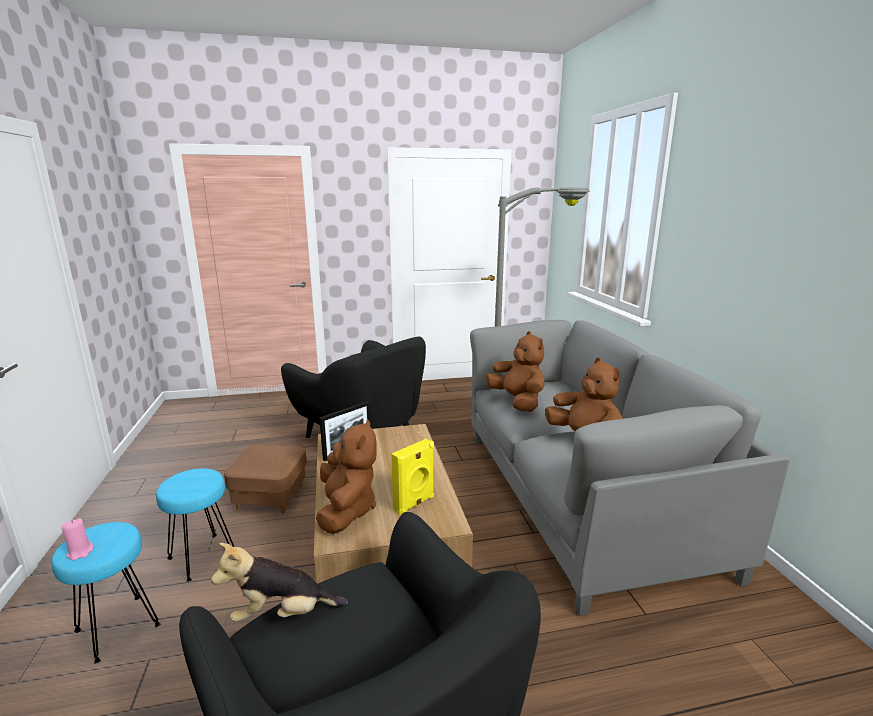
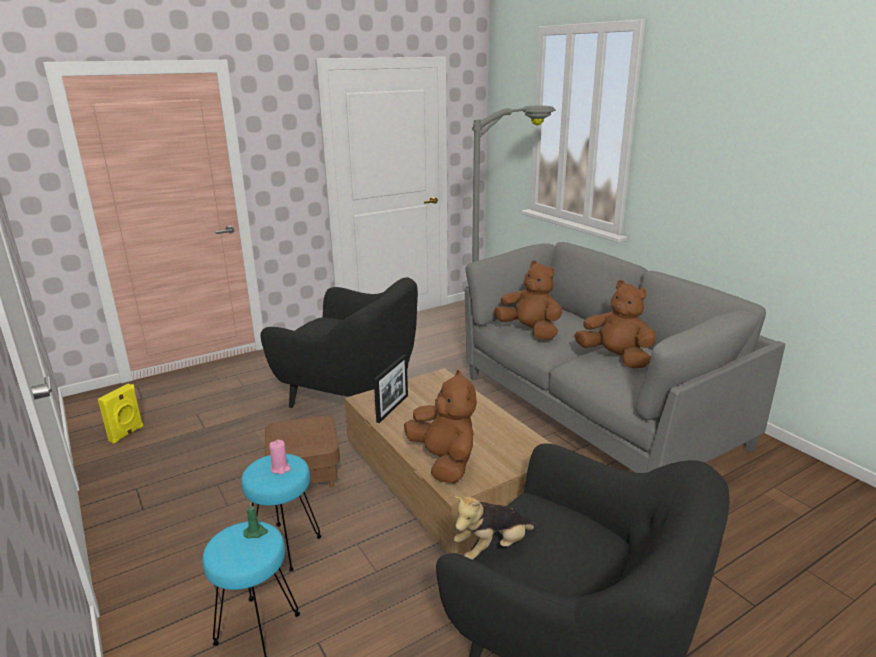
camera: 20 degrees left, 5 degrees up
pink candle [62,518,94,560] -> pink candle moved to [269,440,291,474]
yellow speaker [391,439,434,515] -> yellow speaker moved to [98,384,144,444]
none -> green candle [243,502,268,539]

